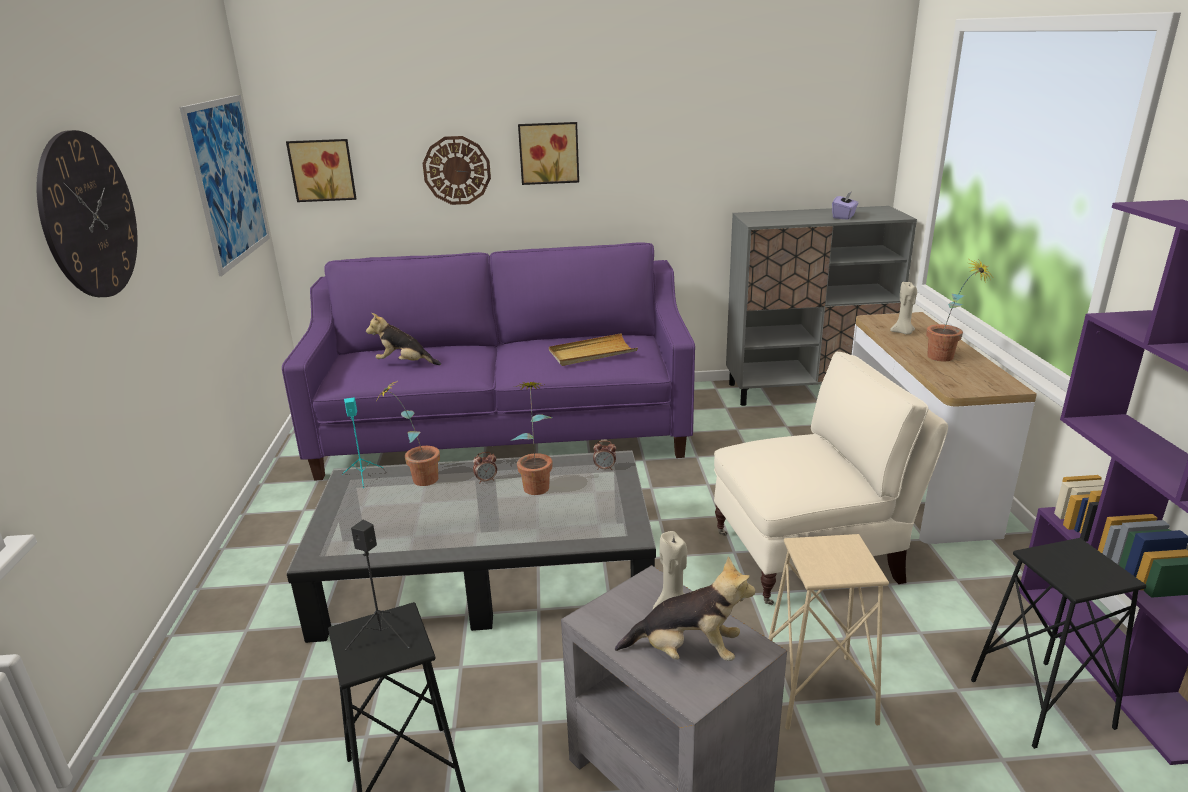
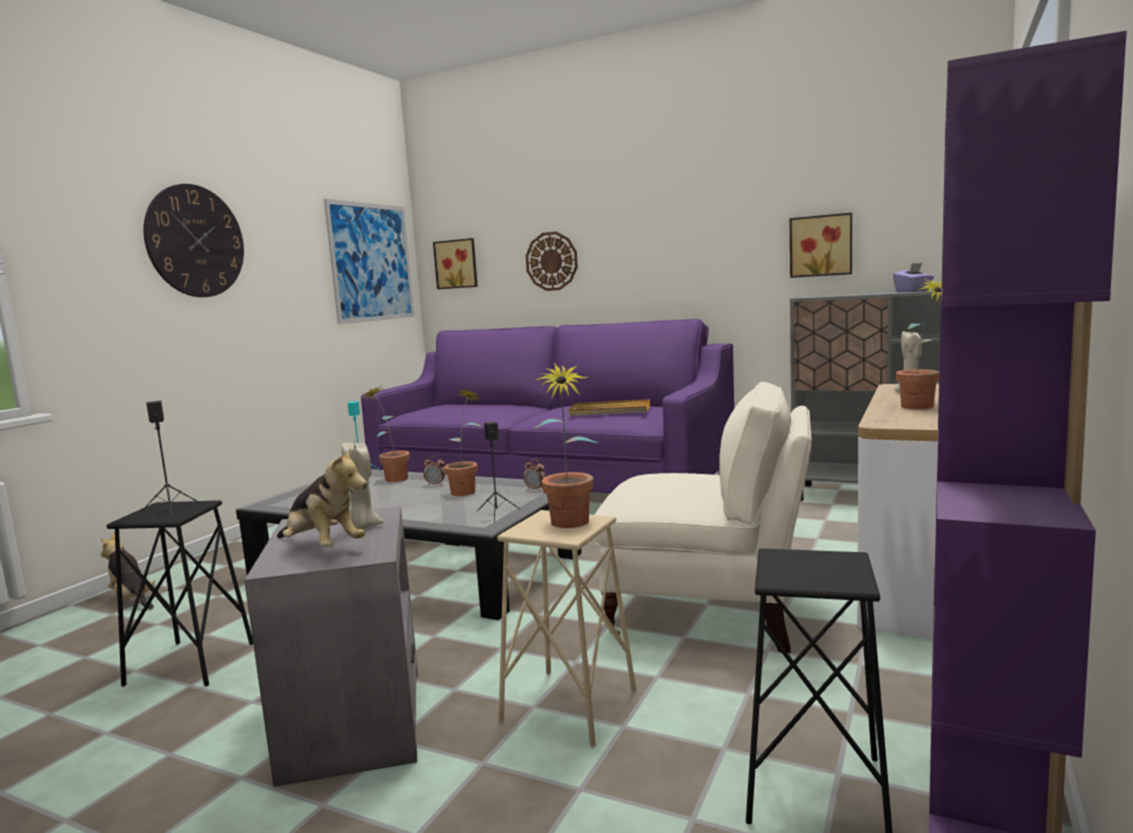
camera: 30 degrees right, 15 degrees down
plush toy [366,313,441,365] -> plush toy moved to [100,533,155,609]
picture [518,122,579,185] -> picture moved to [790,212,852,278]
none -> black speaker [477,422,520,522]
none -> potted plant [535,363,598,528]

